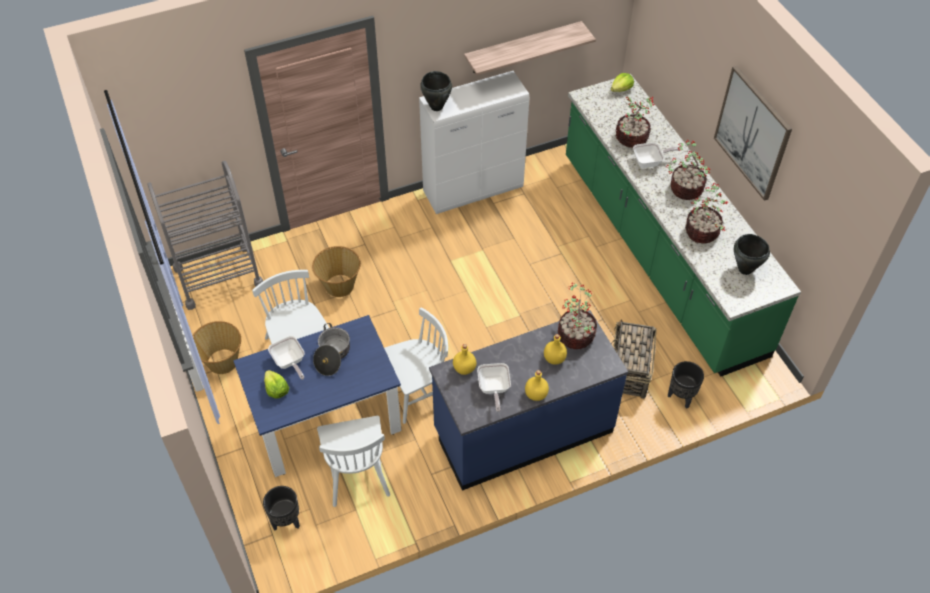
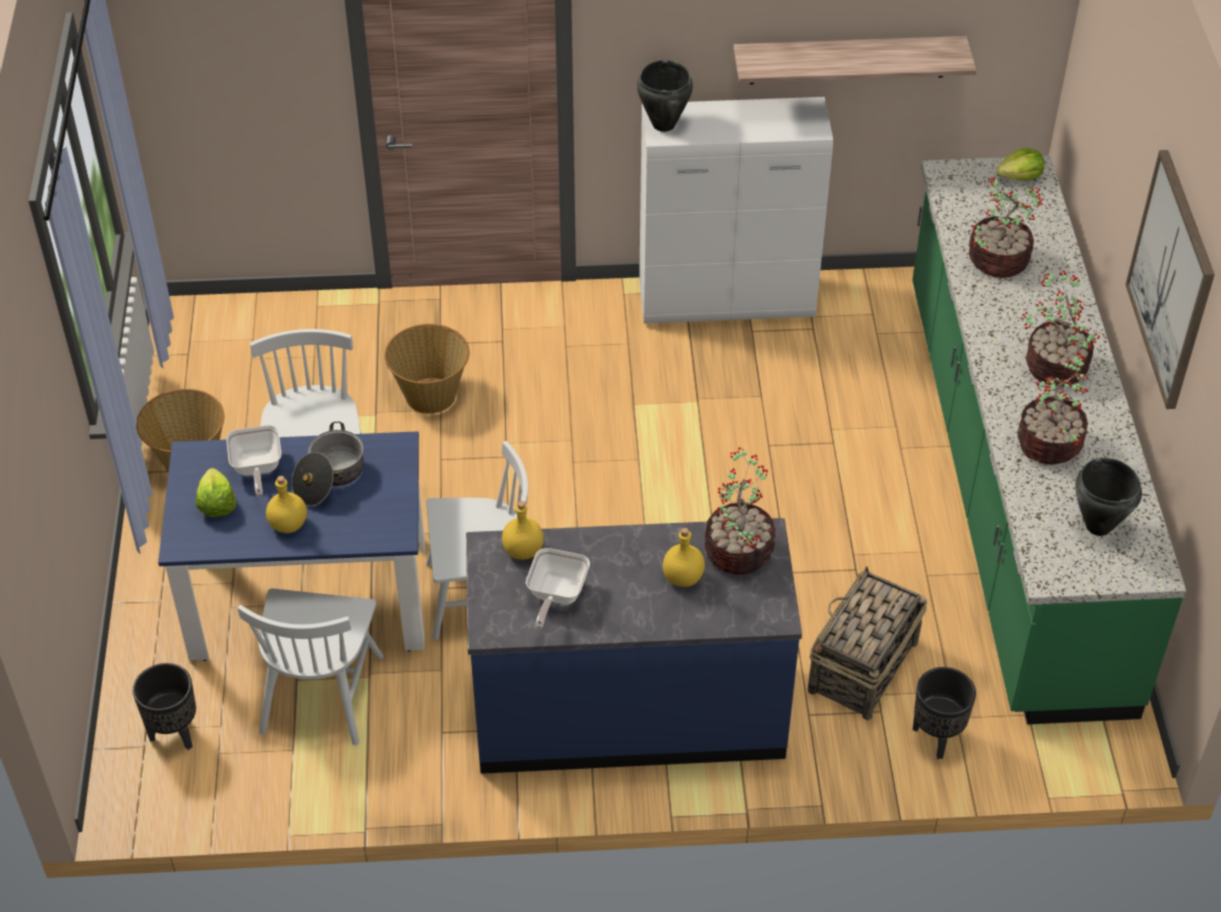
camera: 20 degrees right, 5 degrees down
grey cart [147,161,263,310] -> none
yellow bottle [525,370,549,401] -> yellow bottle moved to [266,476,307,533]
frying pan [633,142,681,168] -> none

